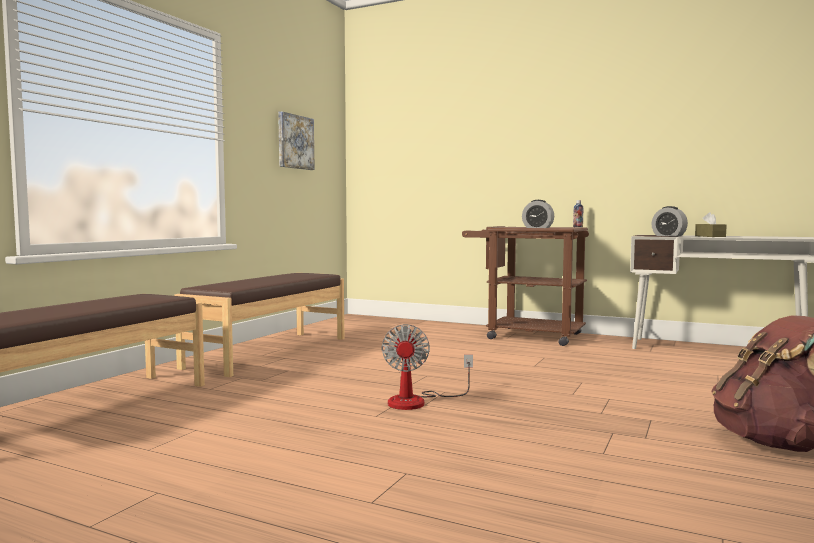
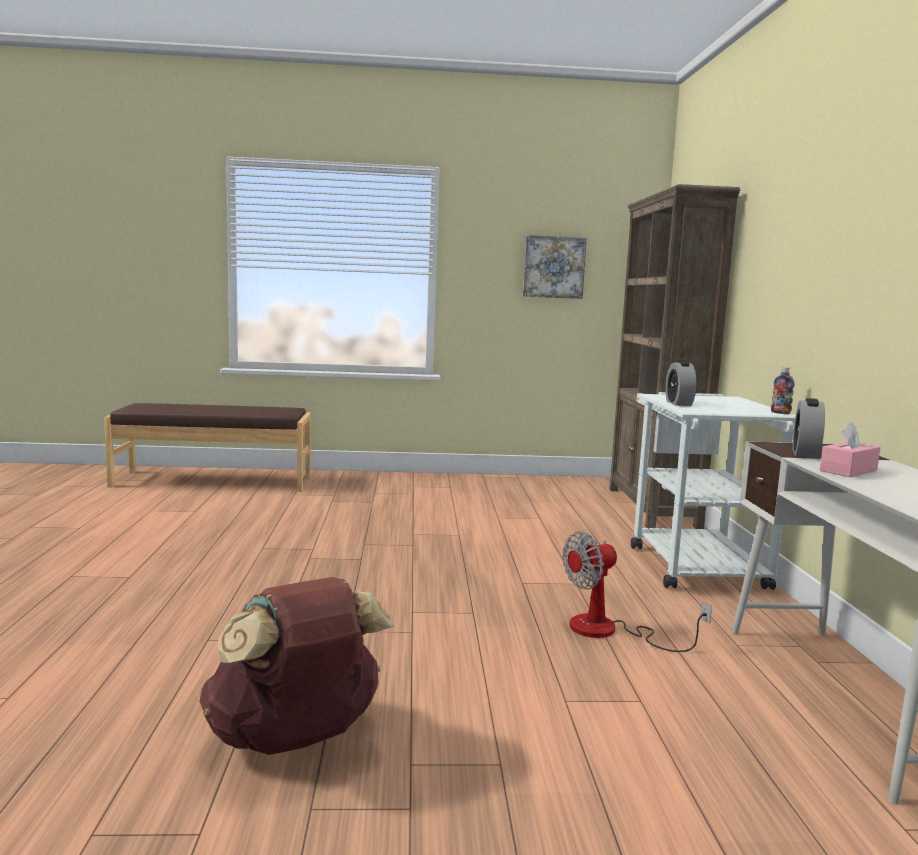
camera: 60 degrees right, 5 degrees up
brown bench [174,273,344,377] -> none
fan [382,324,473,410] -> fan moved to [562,531,712,652]
brown cart [462,226,589,346] -> white cart [631,392,796,590]
brown tissue box [695,212,727,237] -> pink tissue box [820,422,880,477]
none -> brown bookcase [609,184,740,529]

